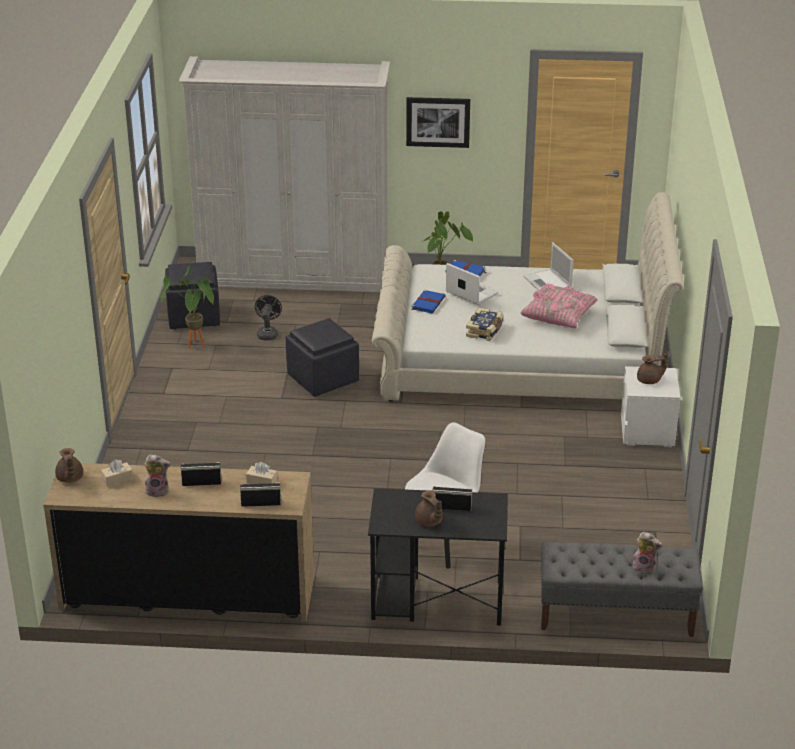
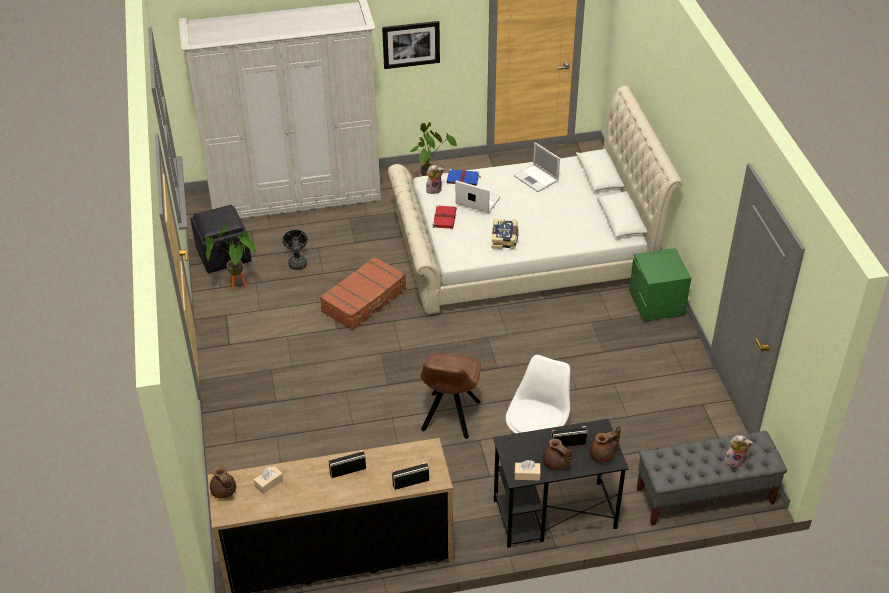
camera: 15 degrees left, 10 degrees up
plush toy [144,454,170,497] -> plush toy moved to [426,165,444,194]
beige tissue box [246,462,277,484] -> beige tissue box moved to [515,460,541,481]
black ottoman [286,318,359,397] -> brown suitcase [320,256,406,331]
blue book [411,290,446,313] -> red book [433,205,457,229]
pink pillow [521,282,597,328] -> none
white nightstand [621,366,680,447] -> green nightstand [629,248,691,322]
brown teapot [637,351,669,384] -> brown teapot moved to [590,426,621,463]
none -> brown chair [420,353,481,439]

